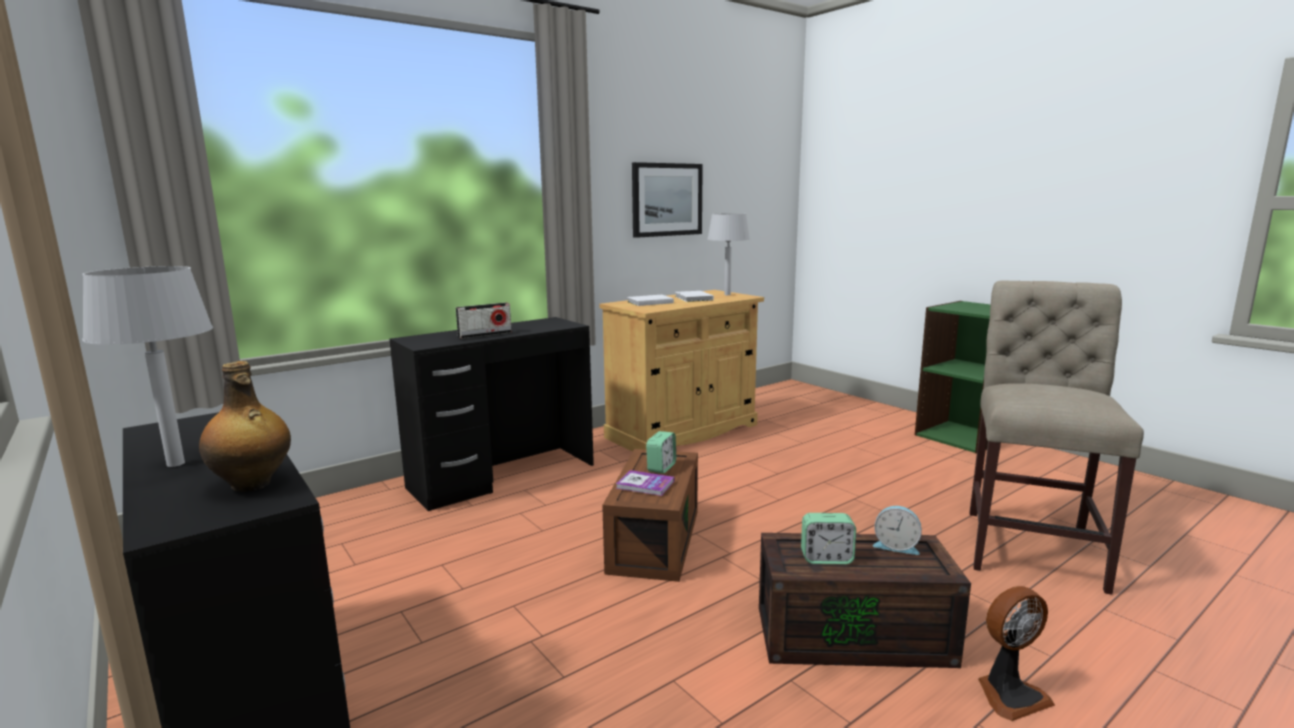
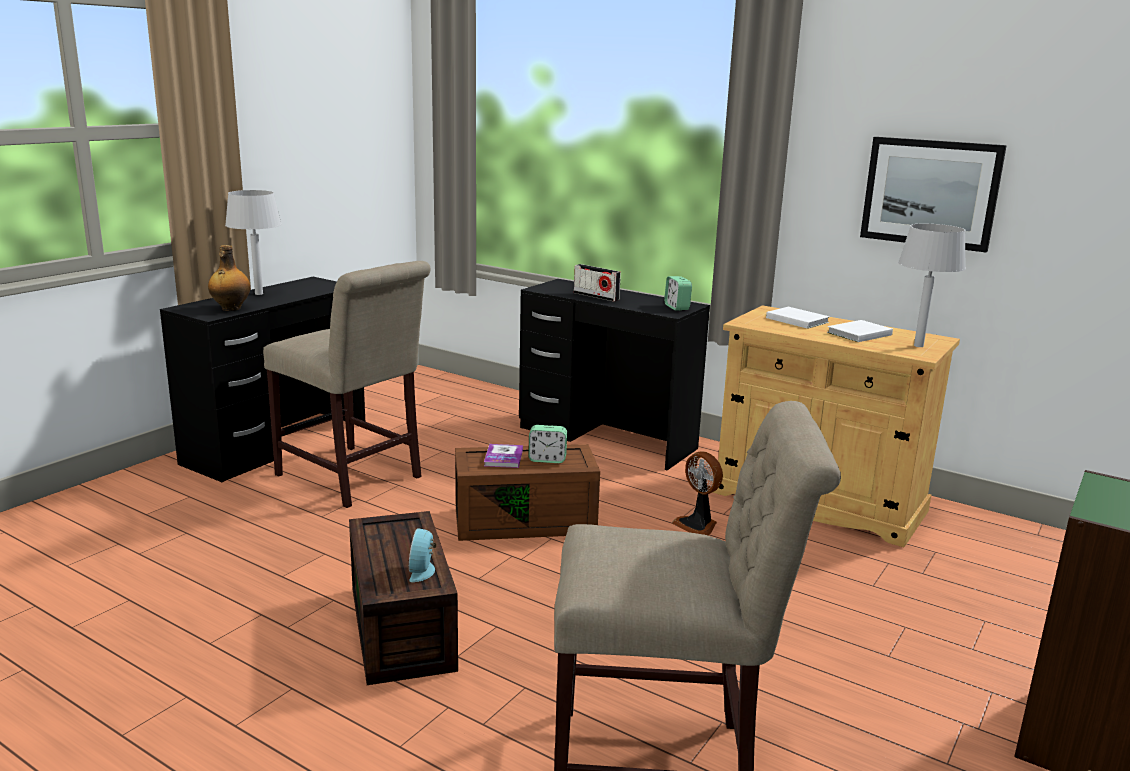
camera: 70 degrees right, 5 degrees up
alarm clock [801,513,856,564] -> alarm clock moved to [664,276,692,311]
fan [978,586,1055,721] -> fan moved to [672,452,723,535]
none -> beige chair [263,261,430,508]

